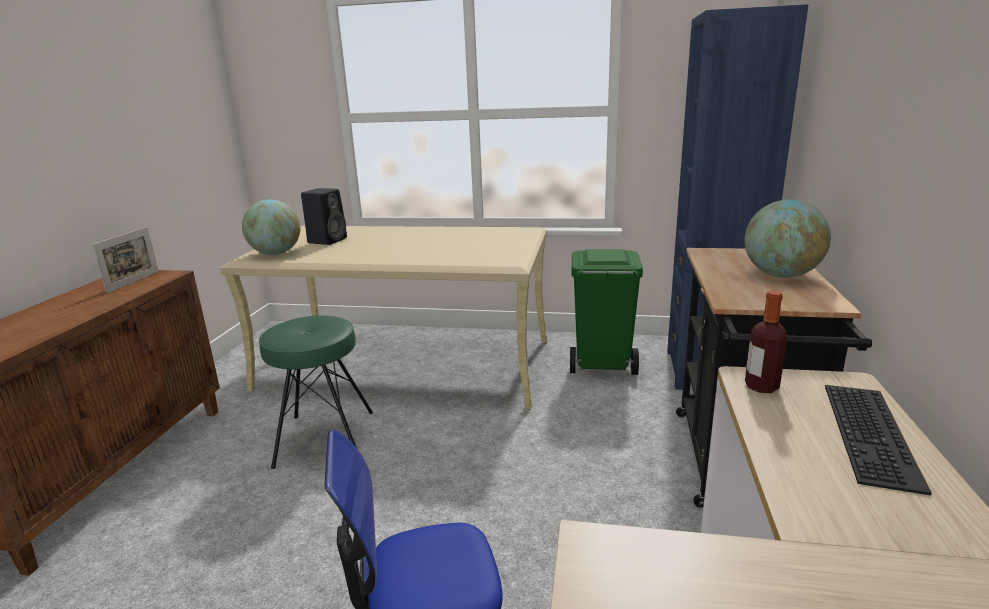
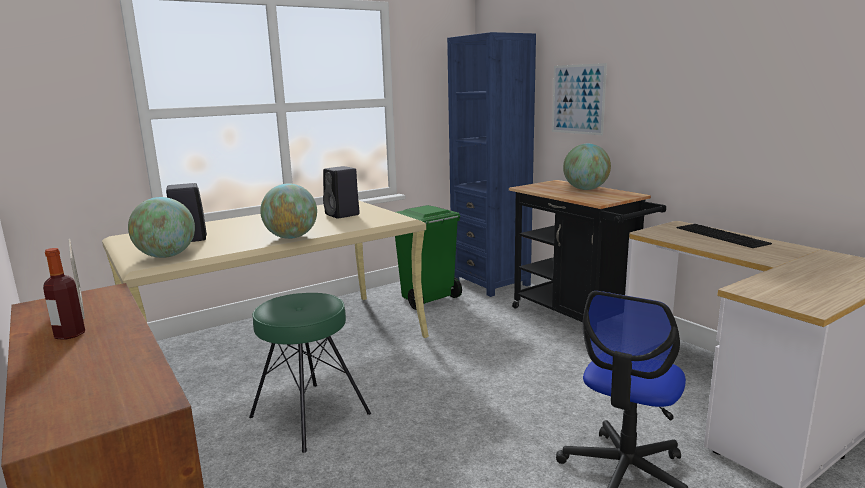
camera: 45 degrees left, 5 degrees down
bottle [745,291,788,393] -> bottle moved to [43,248,85,340]
none -> globe [260,183,317,239]
none -> black speaker [323,166,360,219]
none -> picture [552,63,607,135]

